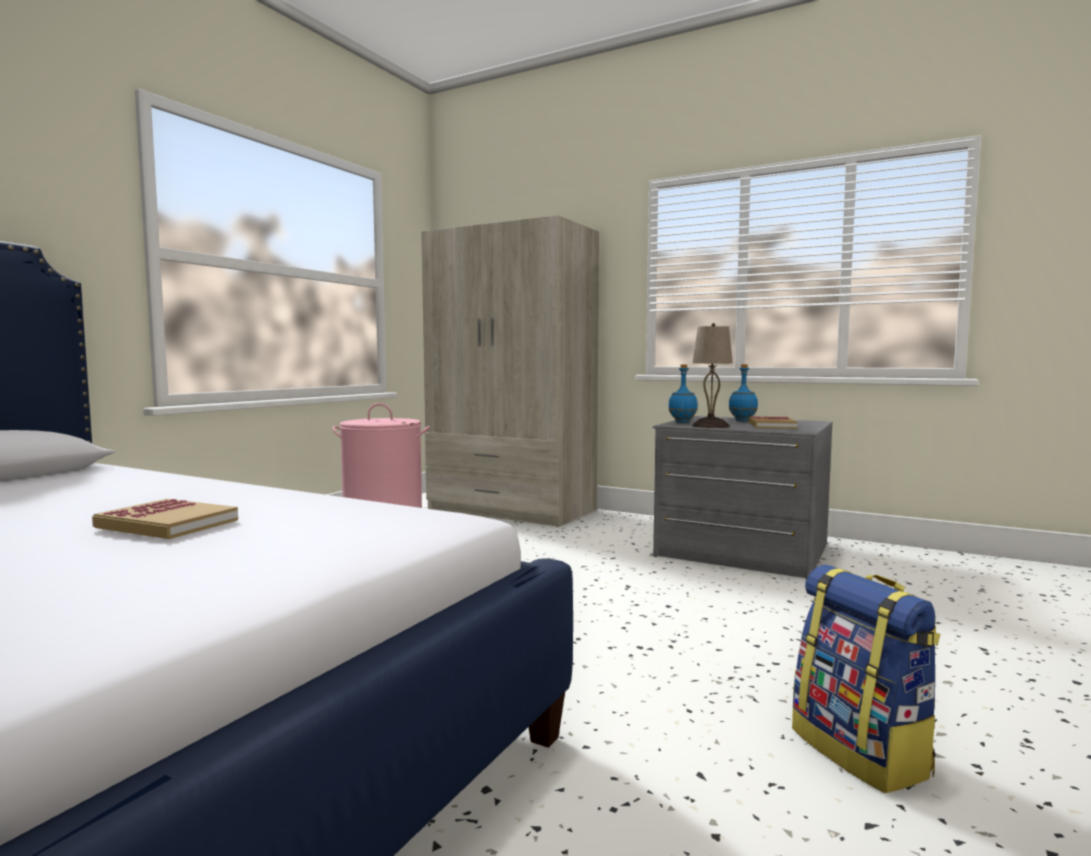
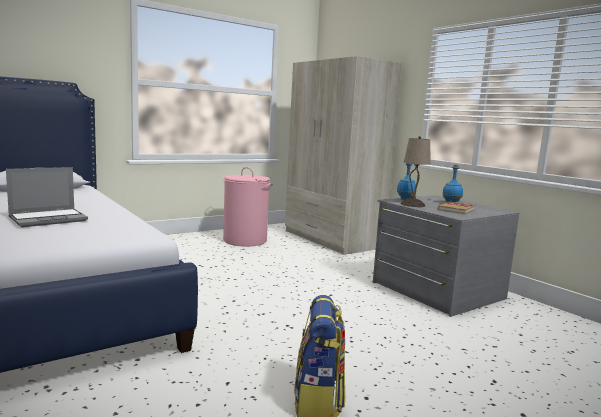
camera: 25 degrees right, 5 degrees up
book [92,499,238,539] -> laptop [6,167,88,227]

